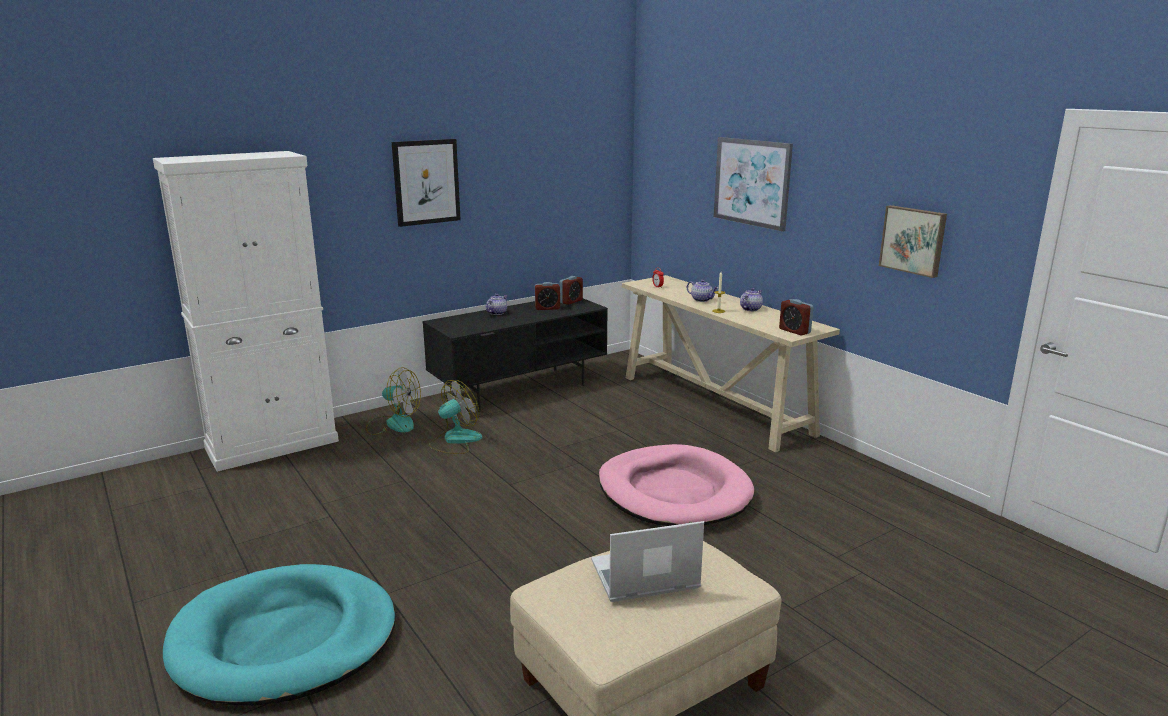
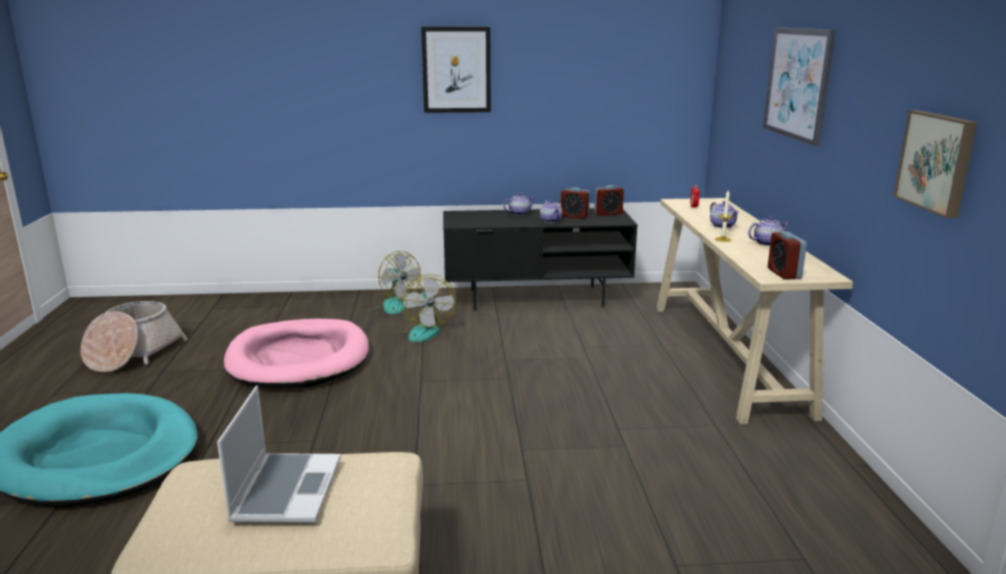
camera: 30 degrees right, 0 degrees up
white cabinet [153,151,339,472] -> none
fan [429,380,482,454] -> fan turned 90 degrees clockwise [391,274,456,342]
laptop [591,521,704,602] -> laptop turned 75 degrees clockwise [217,386,341,523]
pink dog bed [599,444,754,526] -> pink dog bed moved to [224,319,369,388]
none -> basket [81,301,188,373]
none -> teapot [540,200,562,223]

